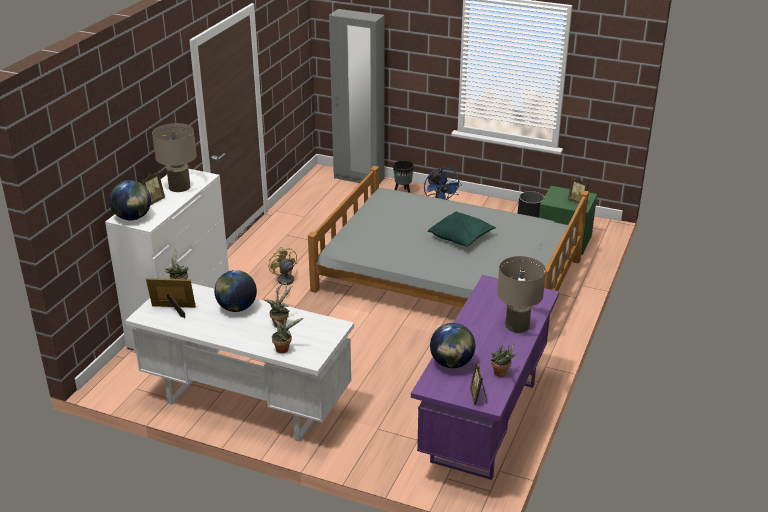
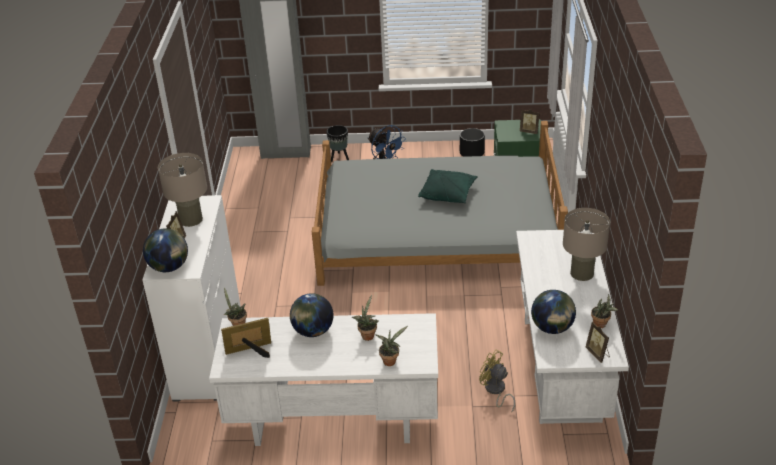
camera: 20 degrees left, 5 degrees up
yellow fan [269,247,297,293] -> yellow fan moved to [479,350,515,412]
purple desk [411,275,559,480] -> white desk [516,230,629,424]

